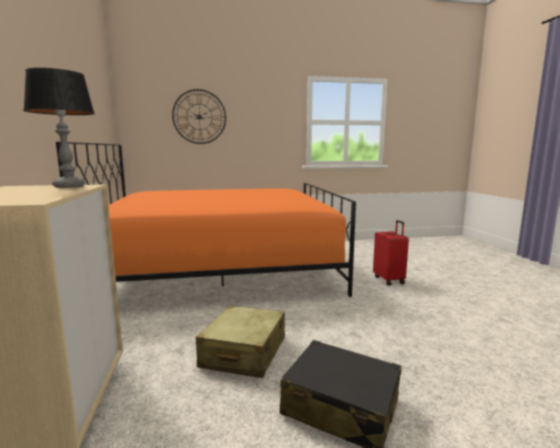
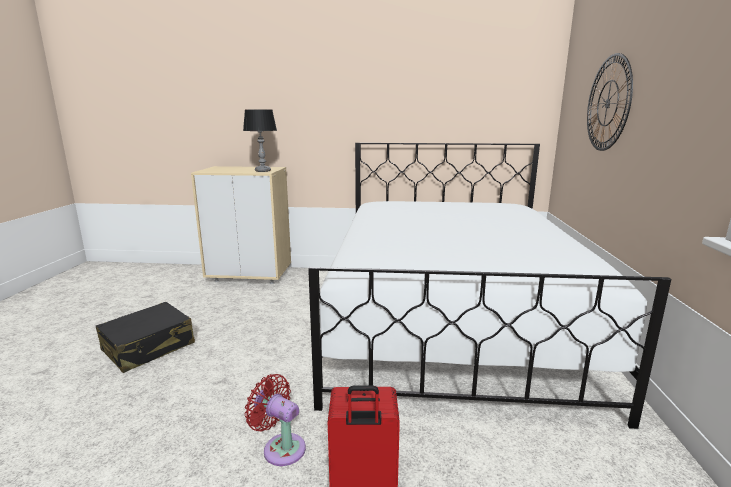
camera: 105 degrees right, 5 degrees up
orange bed [56,142,356,297] -> white bed [308,143,671,429]
beige suitcase [196,306,285,378] -> none
none -> red fan [245,374,306,466]

